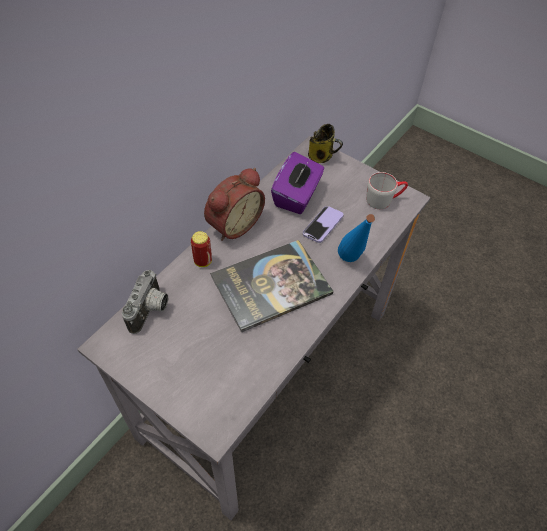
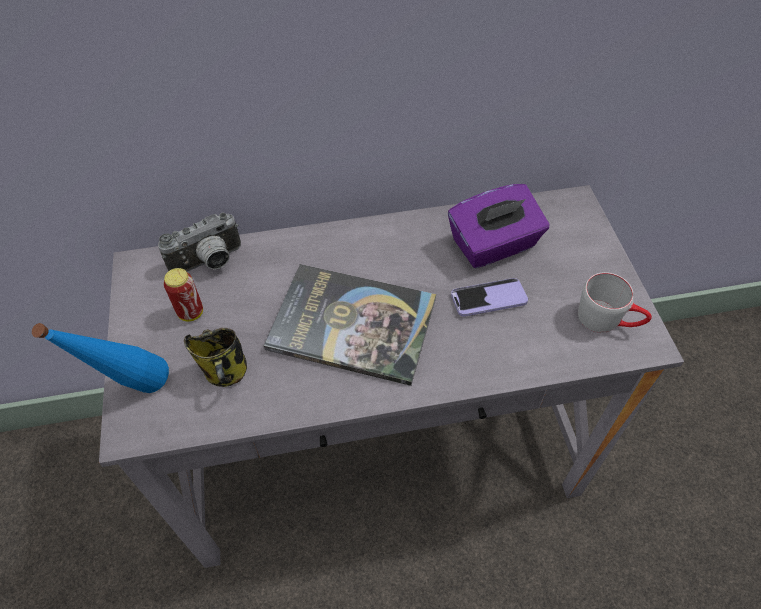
camera: 45 degrees right, 0 degrees up
can [191,231,212,267] -> can moved to [164,268,203,322]
alarm clock [204,168,265,241] -> none
mug [308,124,343,163] -> mug moved to [184,328,247,387]
blue bottle [338,214,375,262] -> blue bottle moved to [32,323,169,393]

